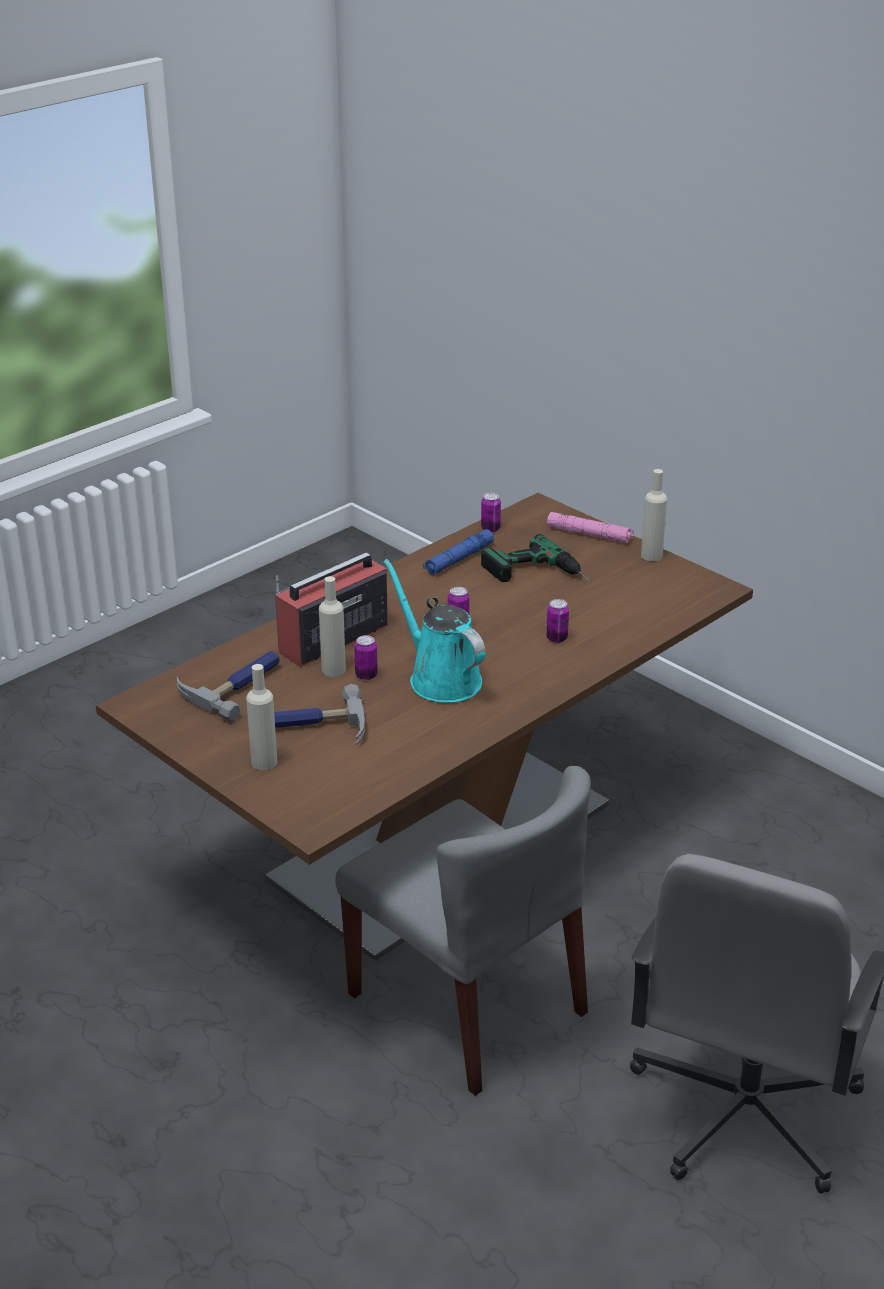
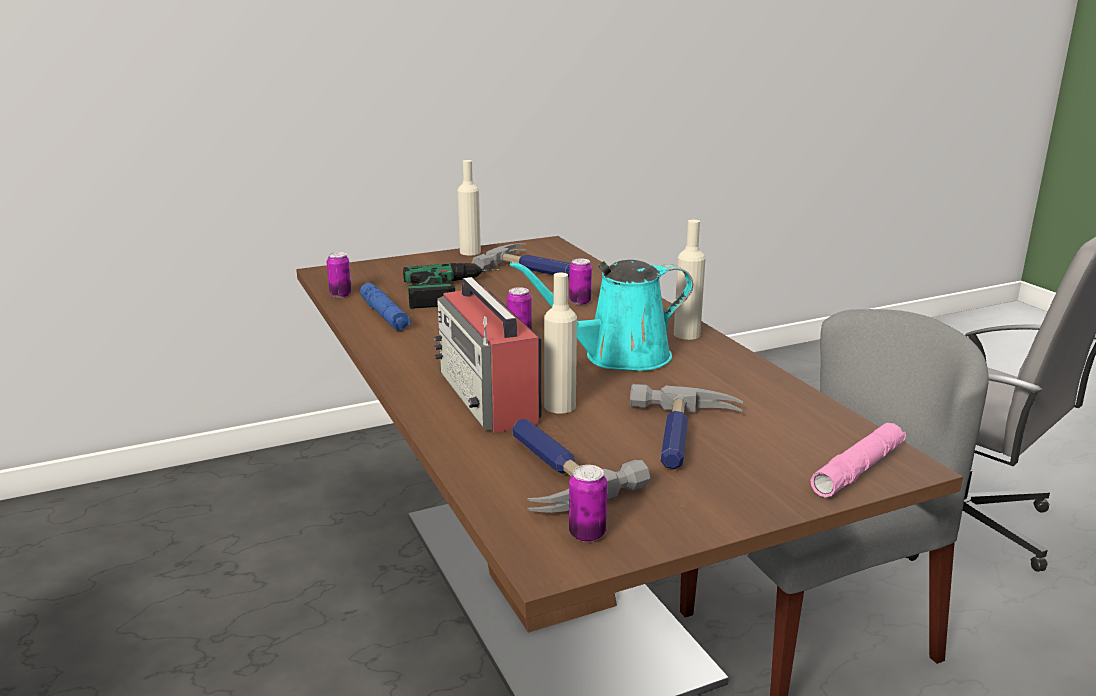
camera: 70 degrees left, 10 degrees down
beige bottle [246,664,277,770] -> beige bottle moved to [674,220,706,340]
can [354,635,378,680] -> can moved to [569,465,607,542]
pink flashlight [547,512,634,543] -> pink flashlight moved to [810,423,906,497]
none -> hammer [472,243,571,277]

